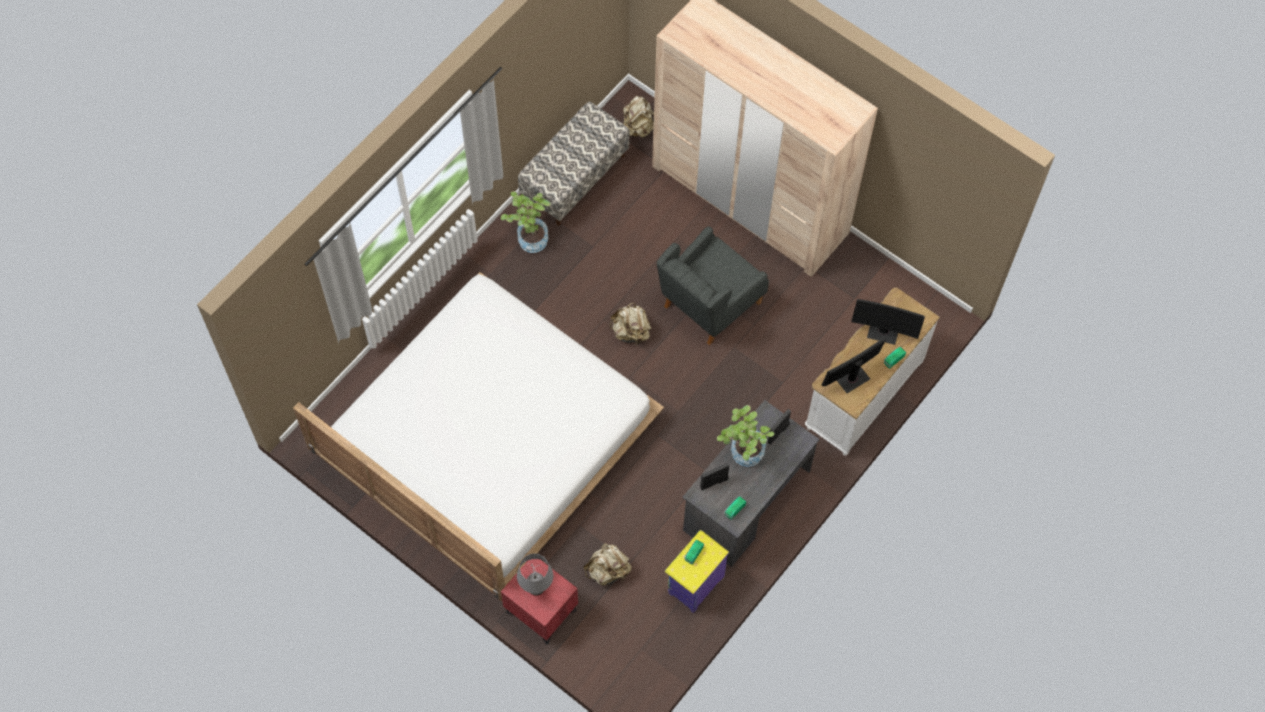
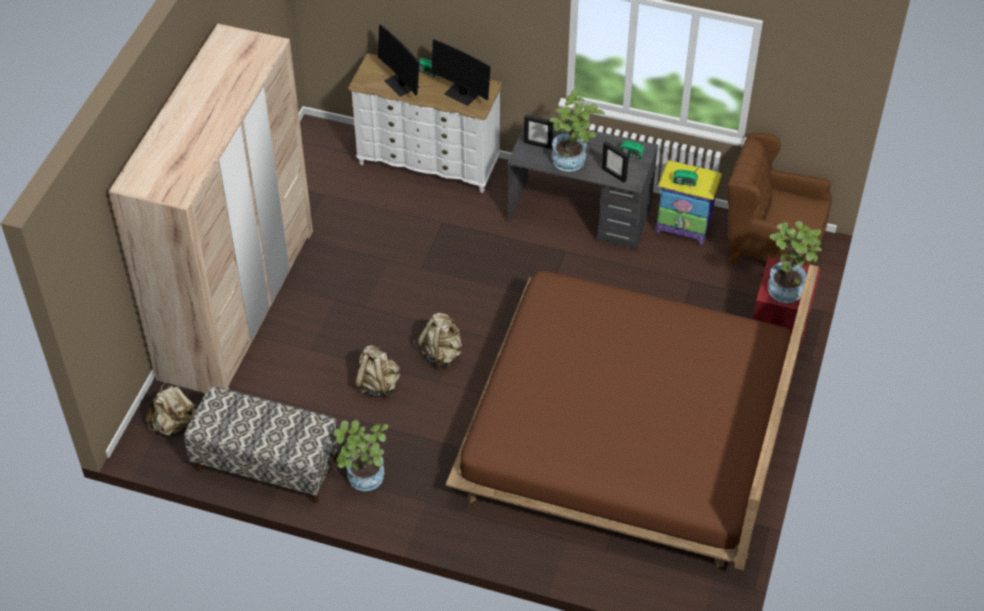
camera: 110 degrees left, 15 degrees down
white bed [293,272,664,601] -> brown bed [446,265,819,570]
grey table lamp [517,554,553,596] -> potted plant [768,221,822,303]
beige backpack [583,543,632,585] -> beige backpack moved to [355,345,400,398]
grey armchair [657,226,769,345] -> none
monitor [851,299,925,345] -> monitor turned 150 degrees clockwise [378,25,419,97]
none -> brown armchair [728,133,832,266]

